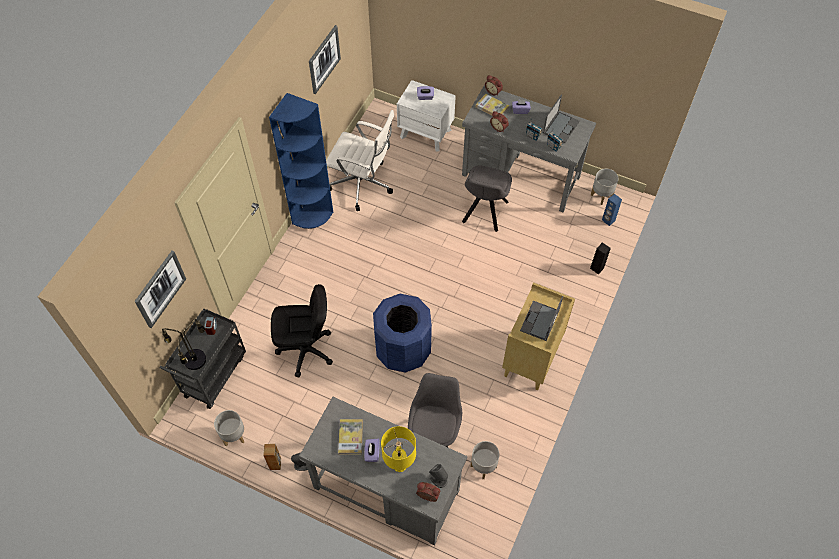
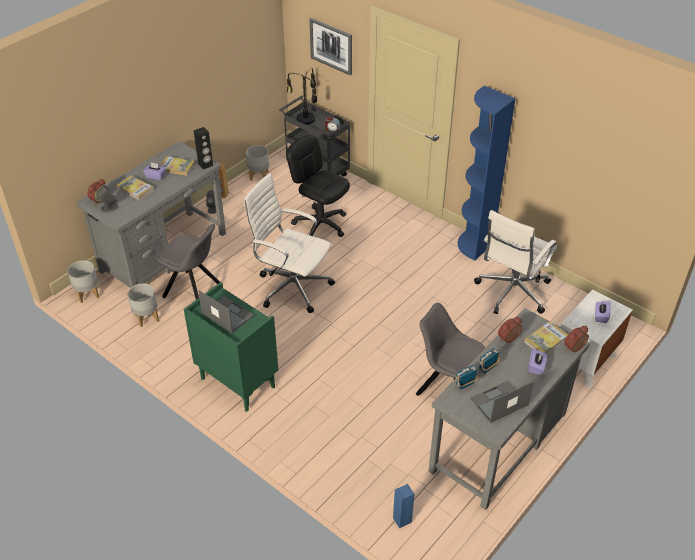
camera: 105 degrees right, 15 degrees down
black office chair [271,284,333,378] -> black office chair turned 120 degrees clockwise [286,135,350,237]
picture [309,25,341,94] -> none
blue trash can [373,294,432,373] -> white office chair [244,173,335,313]
yellow table lamp [381,426,416,472] -> book [116,175,154,200]
beige cabinet [502,282,575,390] -> green cabinet [184,282,278,412]
laptop [543,94,580,143] -> laptop turned 105 degrees clockwise [470,381,534,423]
black speaker [590,243,611,274] -> black speaker moved to [194,127,213,169]
grey planter [591,169,618,205] -> grey planter moved to [68,260,99,303]

